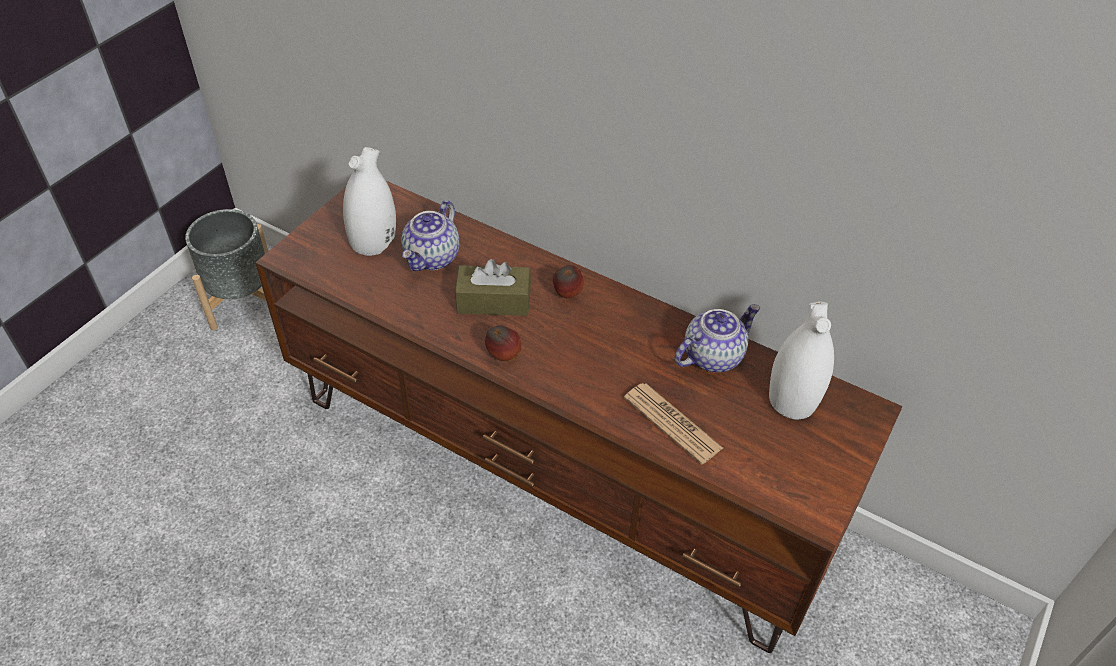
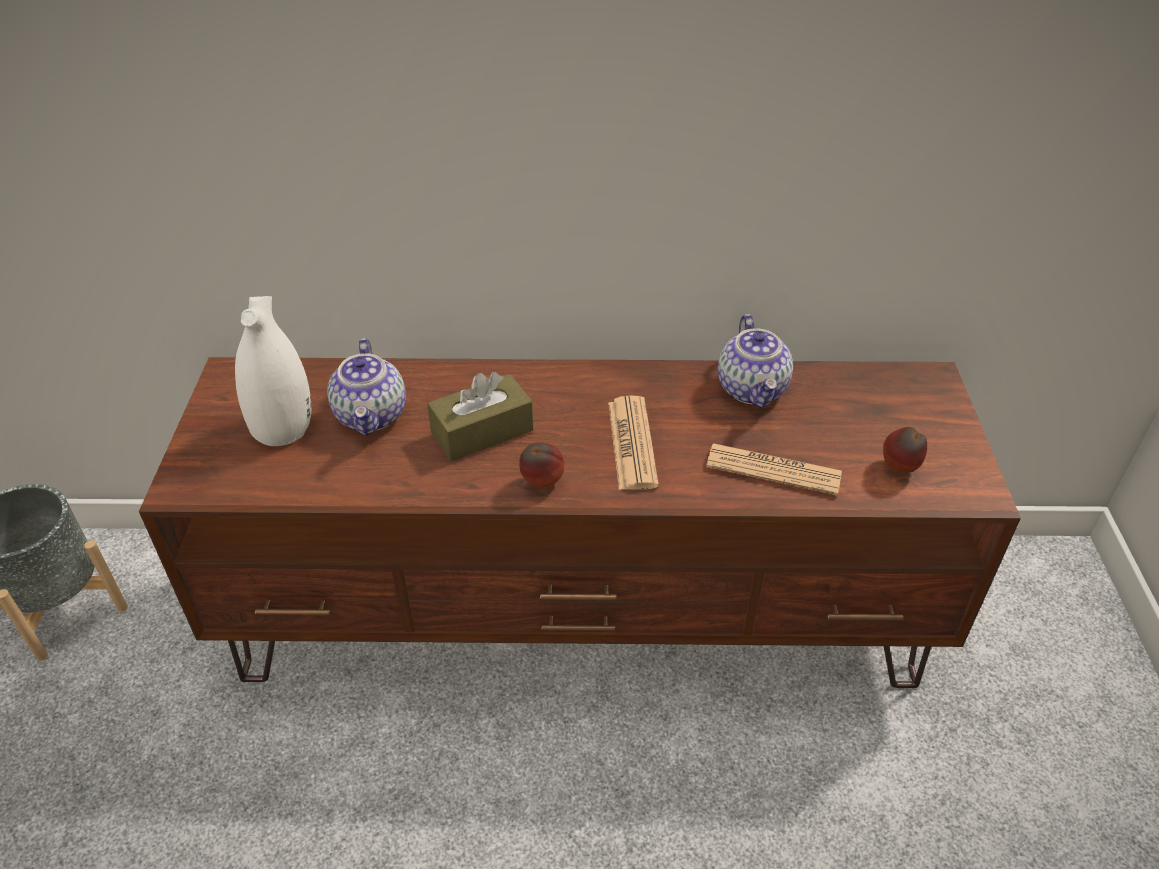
camera: 30 degrees left, 5 degrees down
apple [553,265,584,298] -> apple moved to [883,427,927,473]
teapot [674,304,760,372] -> teapot turned 150 degrees clockwise [718,314,793,408]
white vase [769,301,834,420] -> none
none -> newspaper [608,395,659,490]

